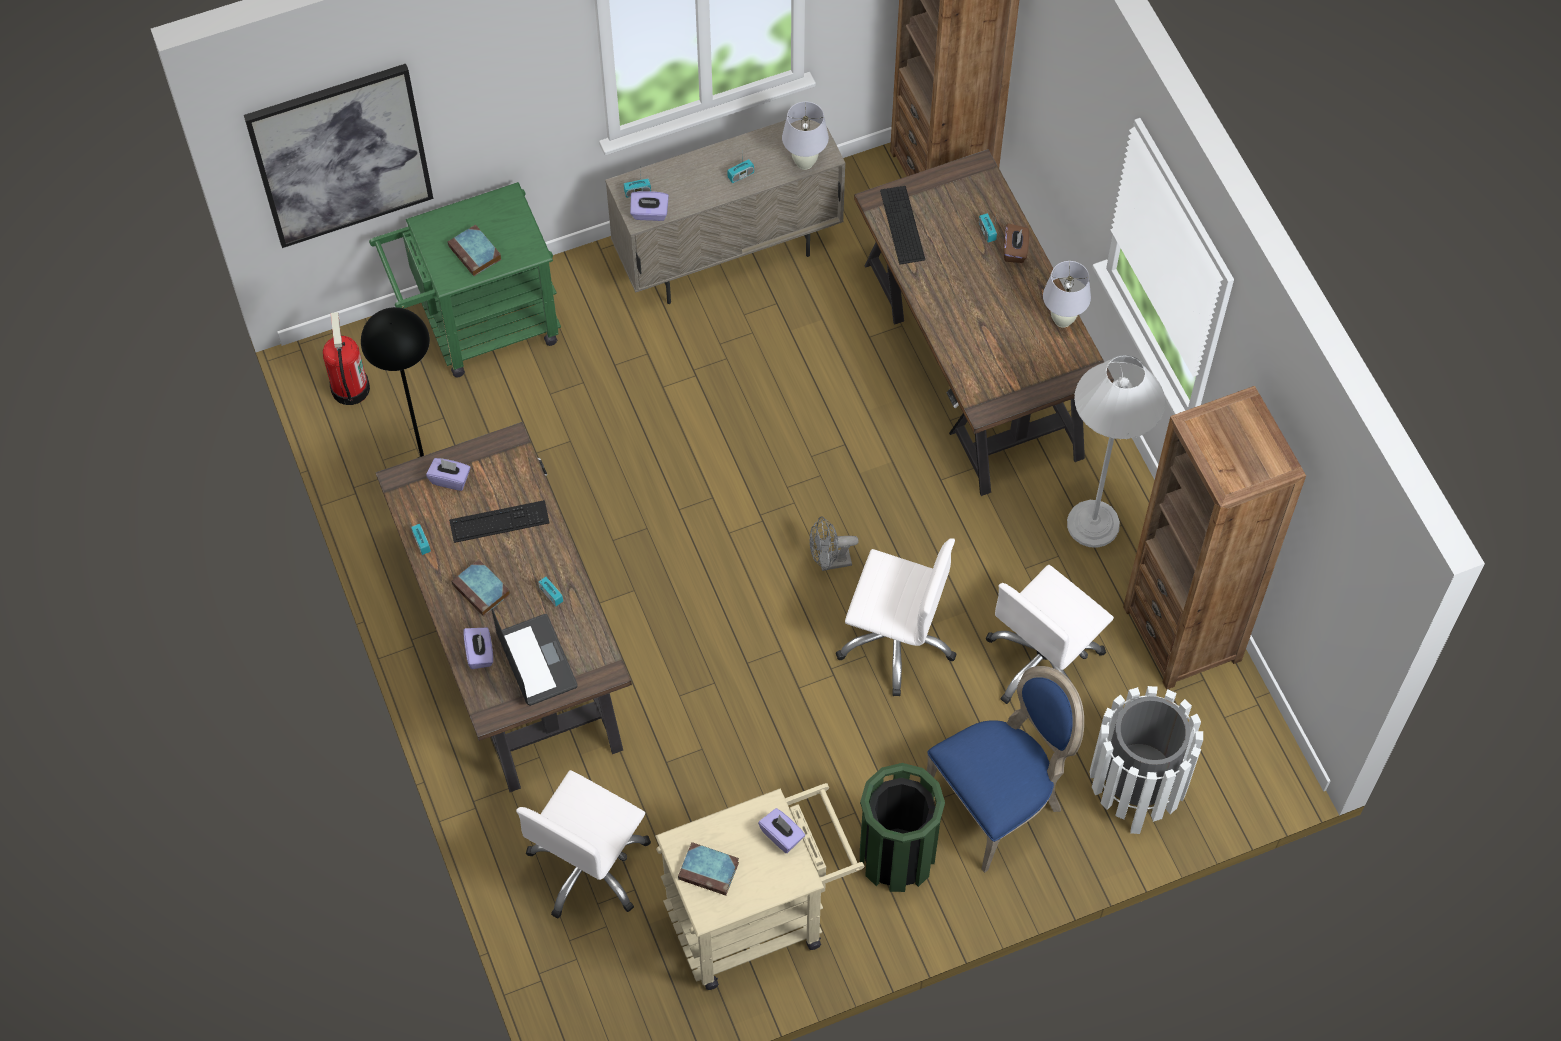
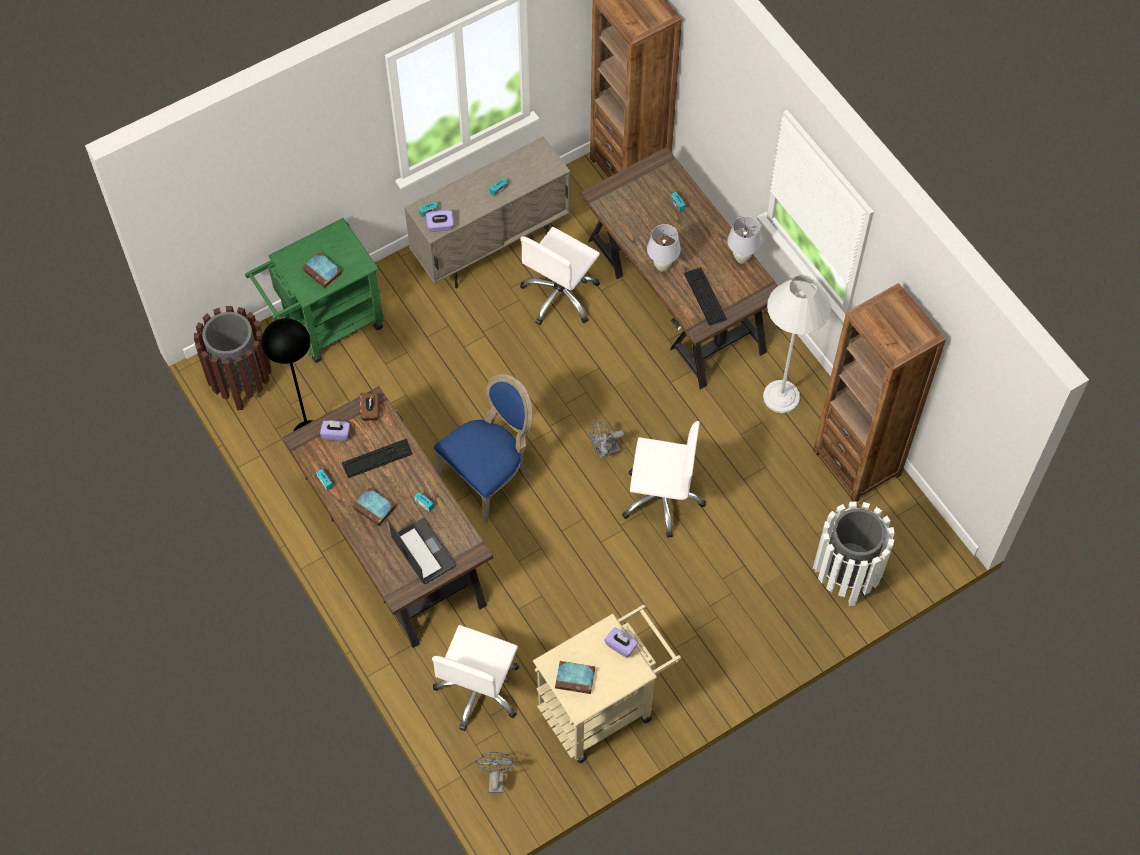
camera: 10 degrees left, 0 degrees up
picture [244,64,433,248] -> none
fire extinguisher [323,312,370,405] -> brown trash can [194,306,272,410]
purple tissue box [463,628,493,669] -> none
white table lamp [782,102,829,170] -> white table lamp moved to [647,224,681,271]
green trash can [860,763,945,892] -> none
keyboard [880,186,925,265] -> keyboard moved to [684,267,727,326]
blue chair [927,666,1084,873] -> blue chair moved to [434,374,533,524]
white office chair [986,565,1114,704] -> white office chair moved to [520,227,600,325]
brown tissue box [1004,223,1029,263] -> brown tissue box moved to [360,393,379,421]
none -> grey fan [475,752,516,793]

